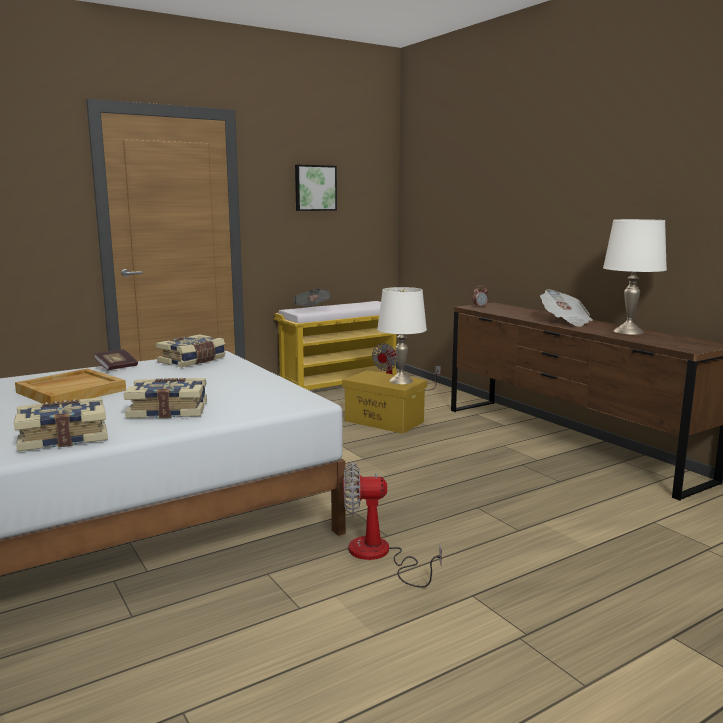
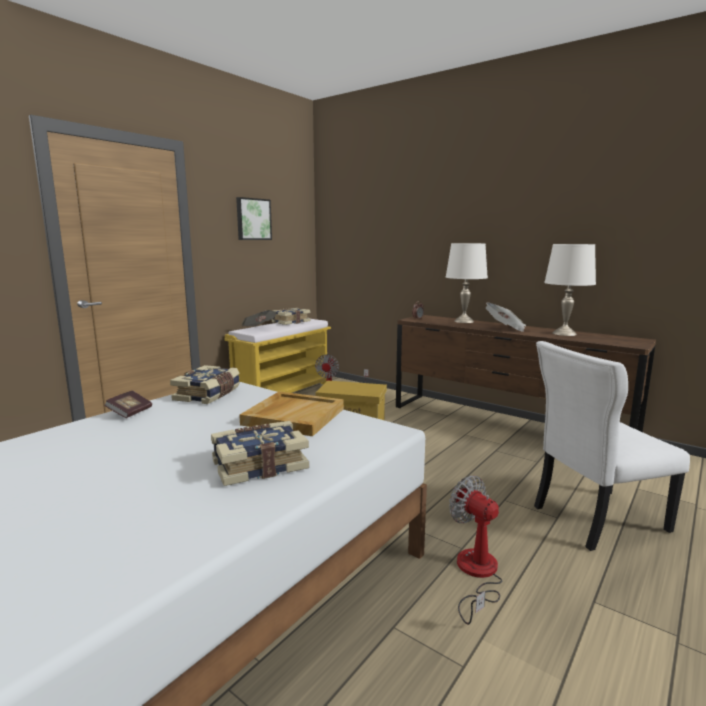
camera: 20 degrees left, 0 degrees up
book [14,398,108,451] -> book moved to [271,308,311,325]
beige tray [15,368,126,404] -> beige tray moved to [239,392,344,436]
fan [343,462,442,588] -> fan turned 75 degrees clockwise [449,476,502,625]
white table lamp [377,287,427,384] -> white table lamp moved to [446,243,488,323]
none -> white chair [534,341,690,551]

